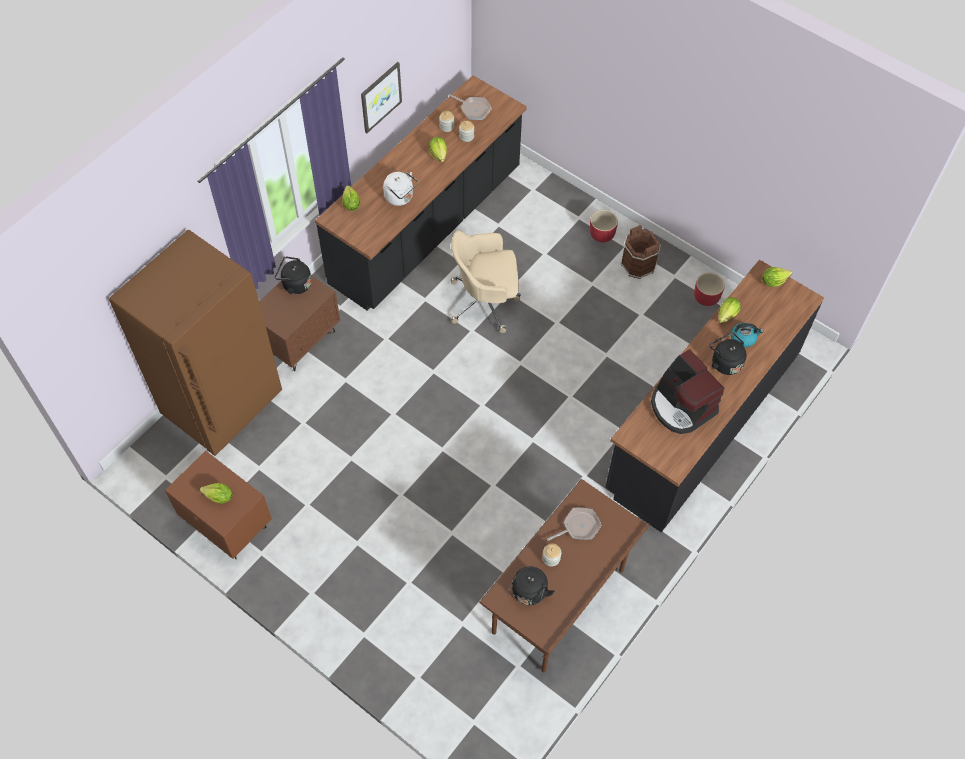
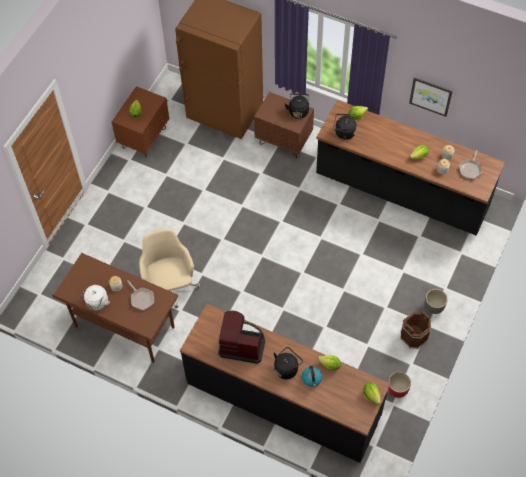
camera: 80 degrees right, 0 degrees up
white kettle [383,172,418,206] -> white kettle moved to [79,285,110,310]
beige office chair [451,230,521,333] -> beige office chair moved to [139,229,200,308]
black kettle [508,566,555,605] -> black kettle moved to [333,114,357,140]
red planter [590,210,618,242] -> grey planter [424,289,447,314]
coffee machine [651,349,724,434] -> coffee machine turned 60 degrees clockwise [218,311,265,364]

